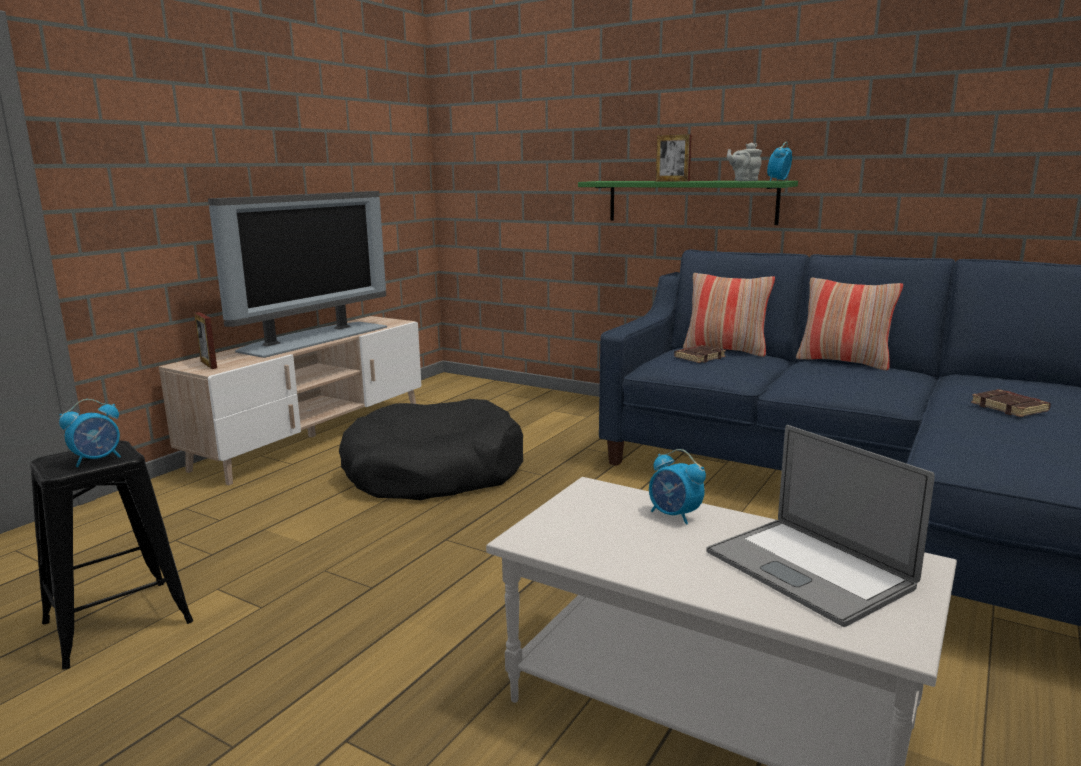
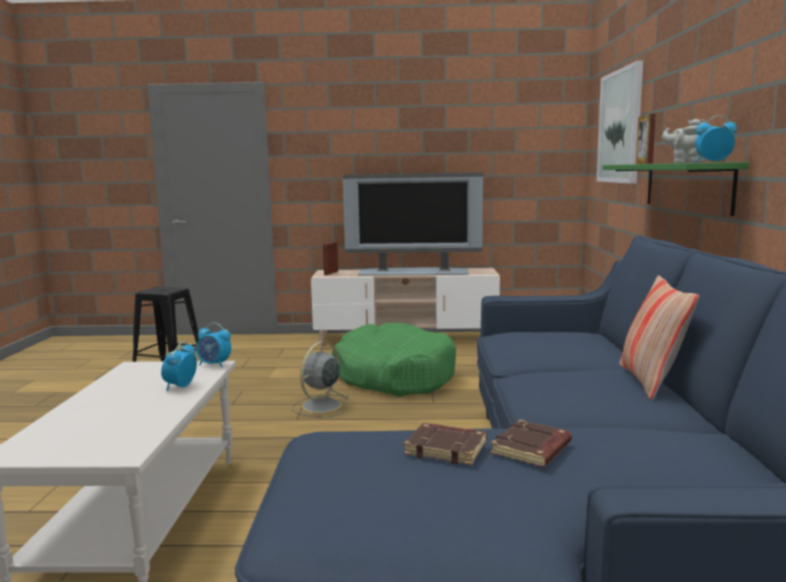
camera: 60 degrees right, 5 degrees down
alarm clock [59,399,121,467] -> alarm clock moved to [196,323,231,367]
black dog bed [339,399,523,500] -> green dog bed [332,323,456,396]
brown book [674,345,726,363] -> brown book moved to [404,423,487,465]
pillow [683,273,775,357] -> none
laptop [706,425,935,627] -> none
none -> grey fan [292,341,349,417]
none -> picture [597,60,643,184]

